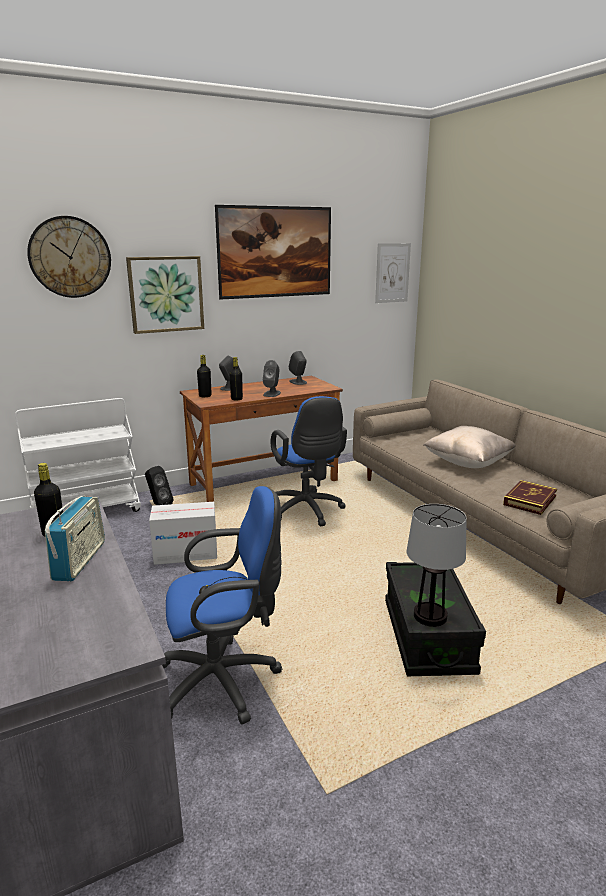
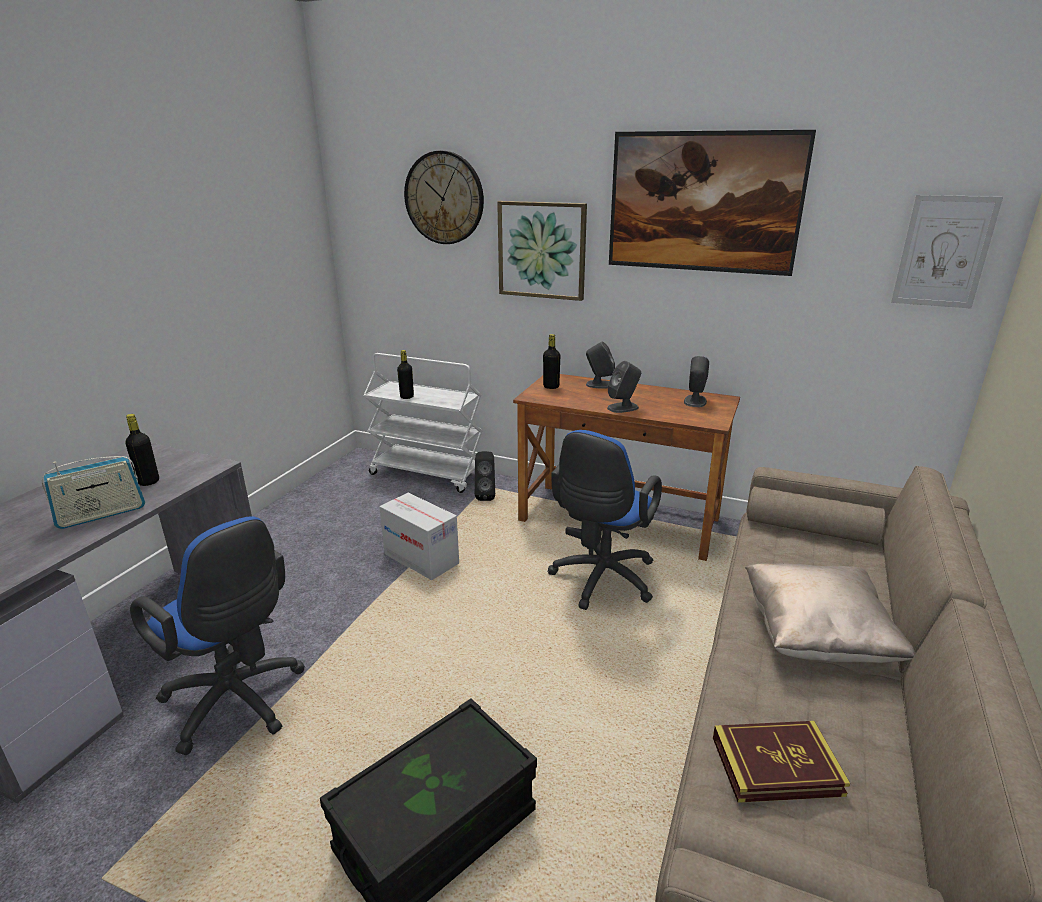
camera: 50 degrees right, 5 degrees up
black bottle [230,357,243,401] -> black bottle moved to [397,350,414,399]
table lamp [407,504,466,627] -> none

